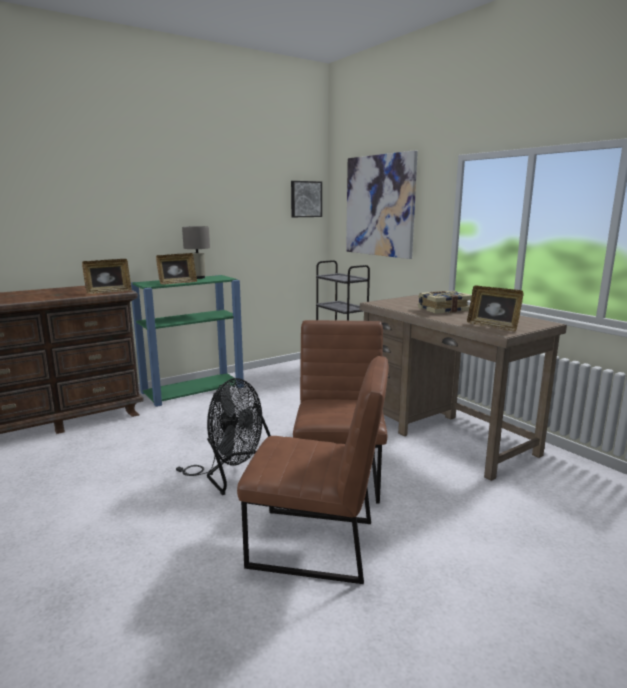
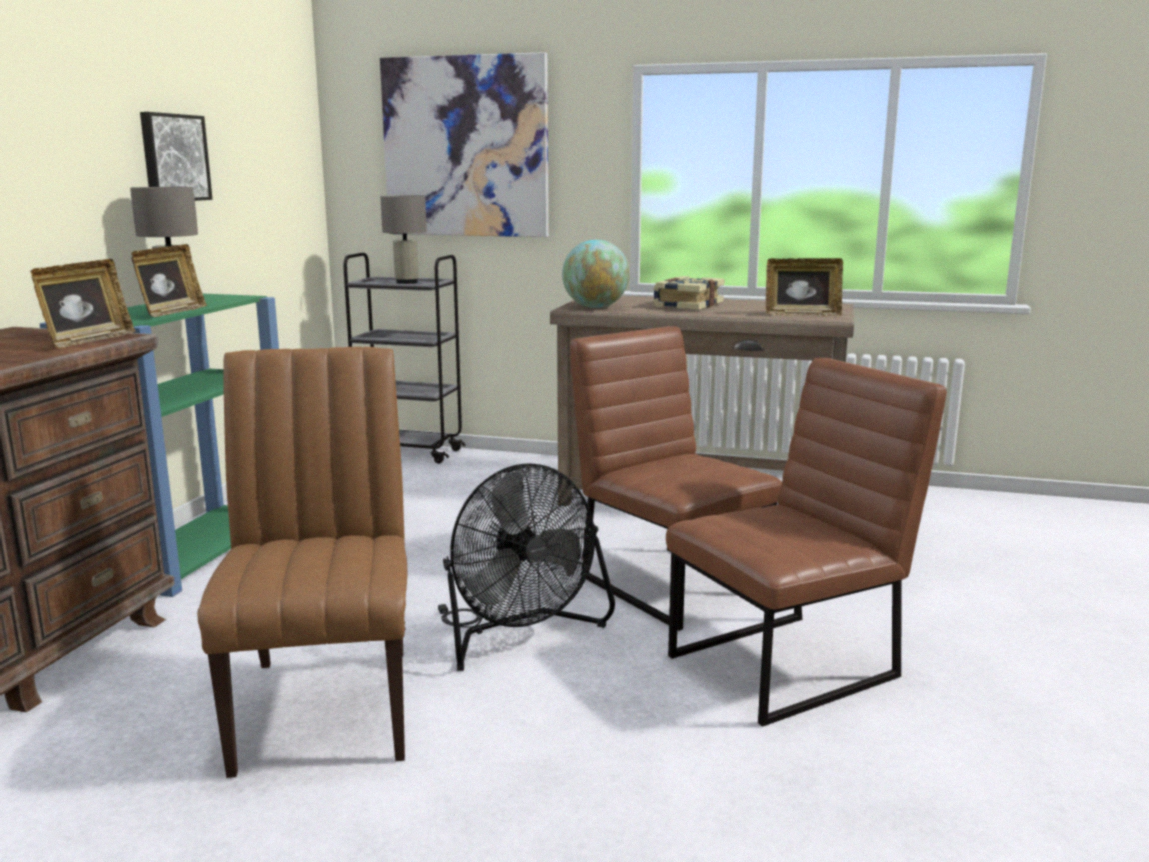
camera: 40 degrees left, 0 degrees up
black fan [176,378,271,495] -> black fan turned 75 degrees clockwise [438,464,615,671]
picture [291,181,322,217] -> picture moved to [140,112,213,201]
none -> brown chair [197,347,407,778]
none -> grey table lamp [381,195,426,284]
none -> globe [562,240,630,308]

